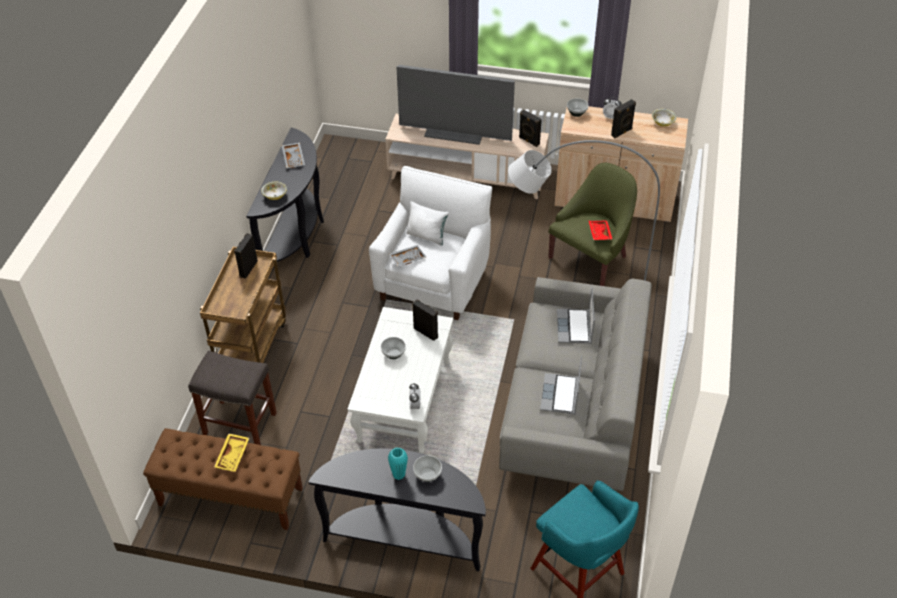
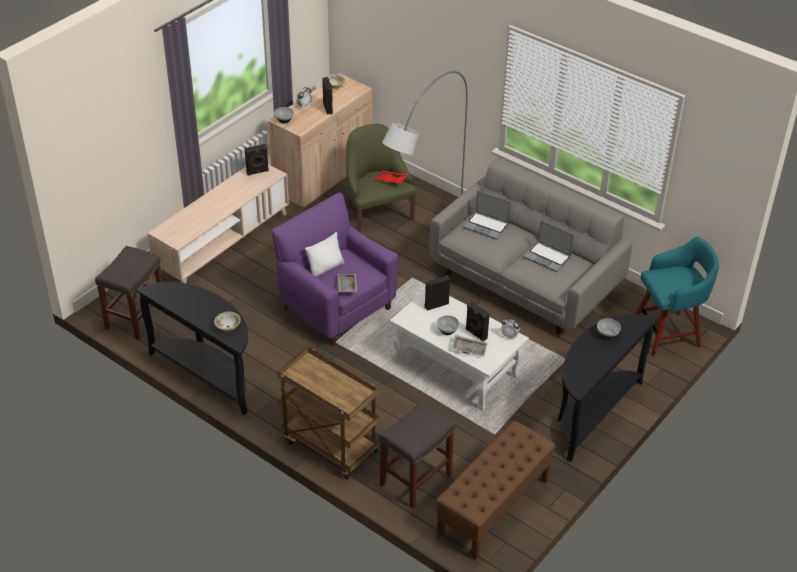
camera: 65 degrees left, 5 degrees down
yellow tray [214,433,249,472] -> none
black speaker [234,233,258,279] -> black speaker moved to [466,301,490,342]
grey tray [281,142,305,168] -> grey tray moved to [452,335,487,357]
white armchair [369,166,492,320] -> purple armchair [272,193,399,346]
turquoise vase [388,448,408,480] -> none
television [396,65,515,145] -> none
none -> grey stool [95,246,163,340]

